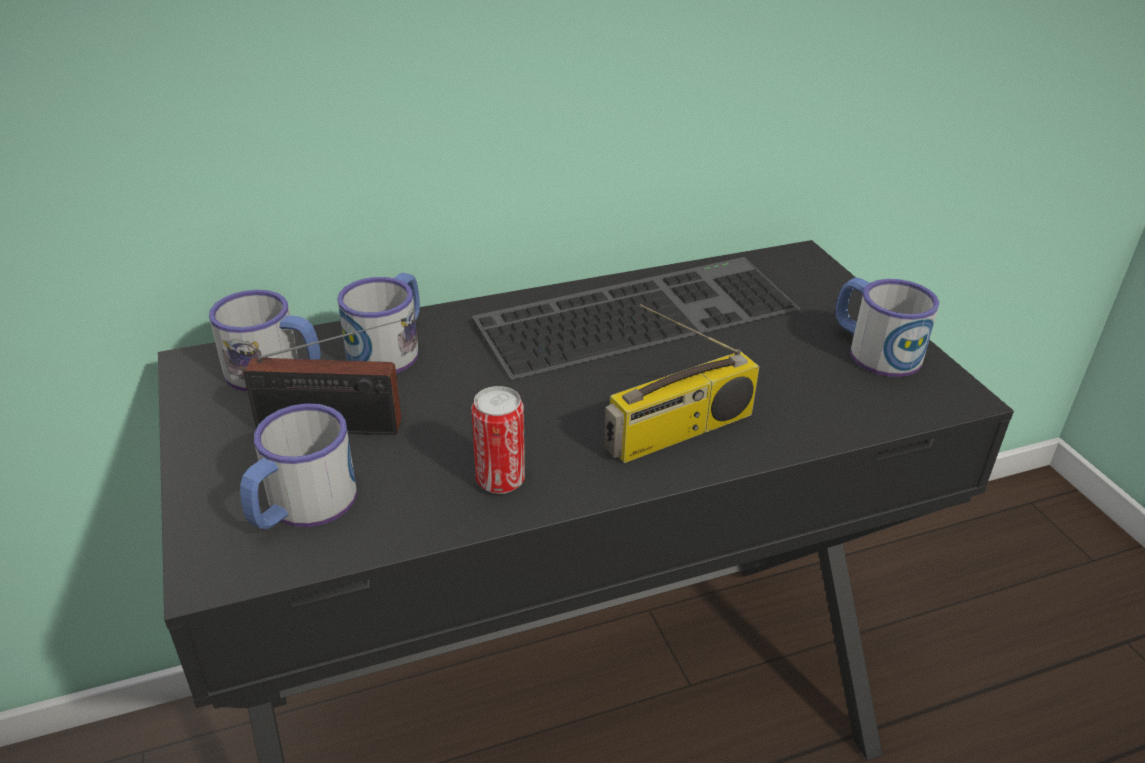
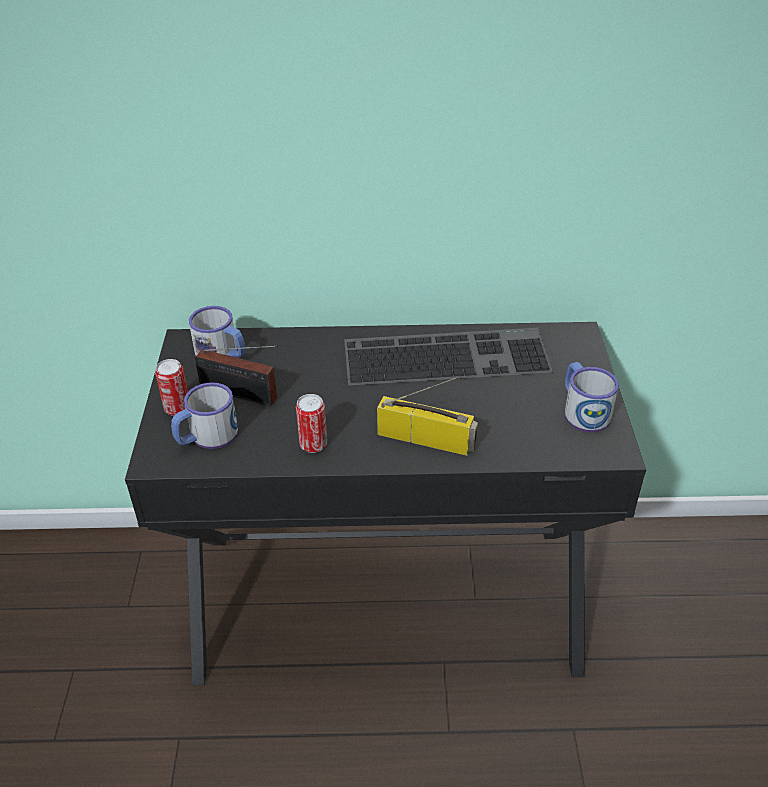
camera: 20 degrees right, 5 degrees up
mug [337,273,420,373] -> none
radio [604,304,760,463] -> radio turned 150 degrees counterclockwise [377,377,478,456]
none -> can [155,359,188,416]

